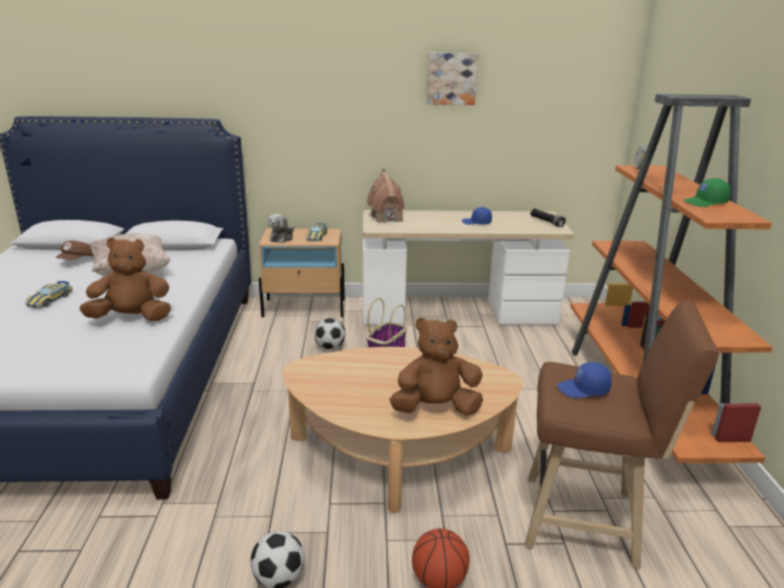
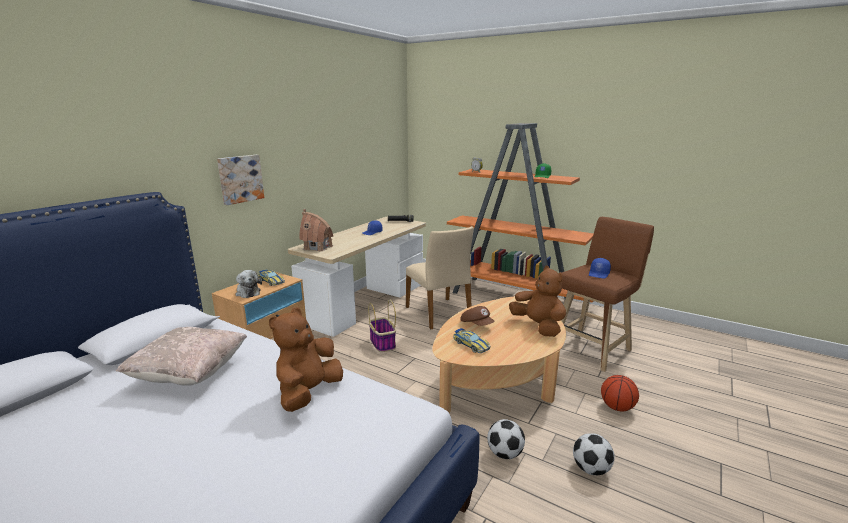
camera: 55 degrees left, 5 degrees down
toy car [25,281,73,308] -> toy car moved to [453,328,491,353]
brown cap [55,240,94,260] -> brown cap moved to [461,306,495,326]
football [314,318,346,349] -> football moved to [487,419,525,459]
brown plush toy [389,317,483,416] -> brown plush toy turned 120 degrees clockwise [509,266,566,337]
picture [427,52,478,105] -> picture moved to [217,155,264,205]
none -> beige chair [406,226,474,329]

